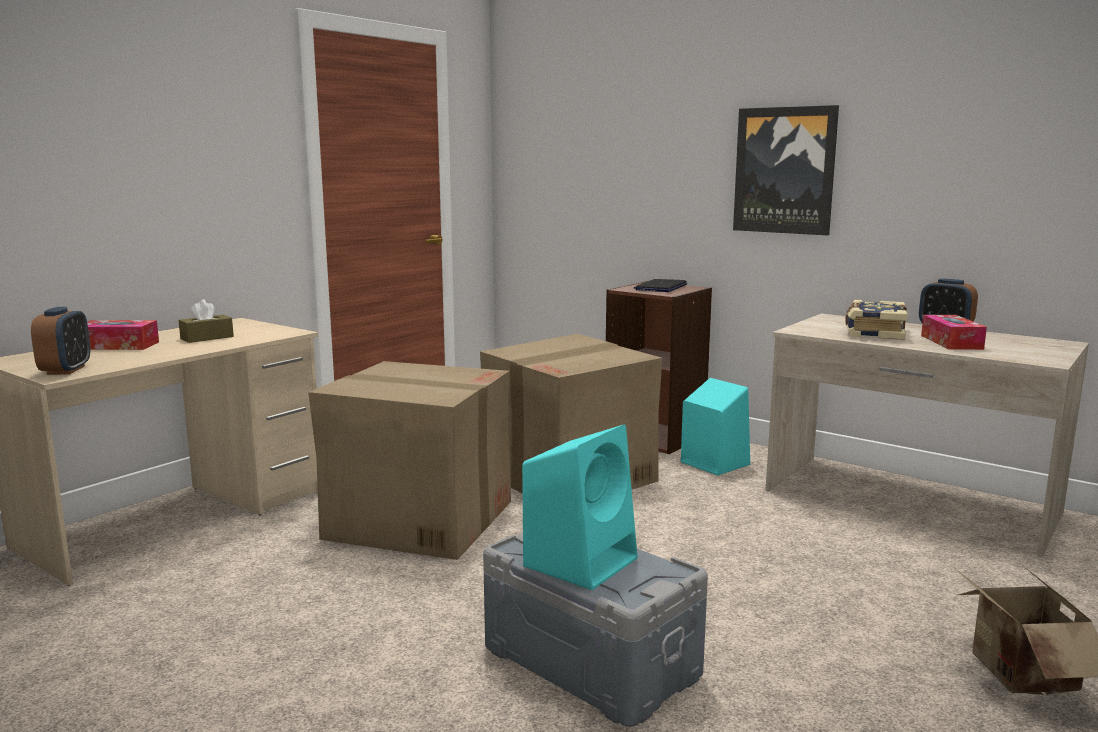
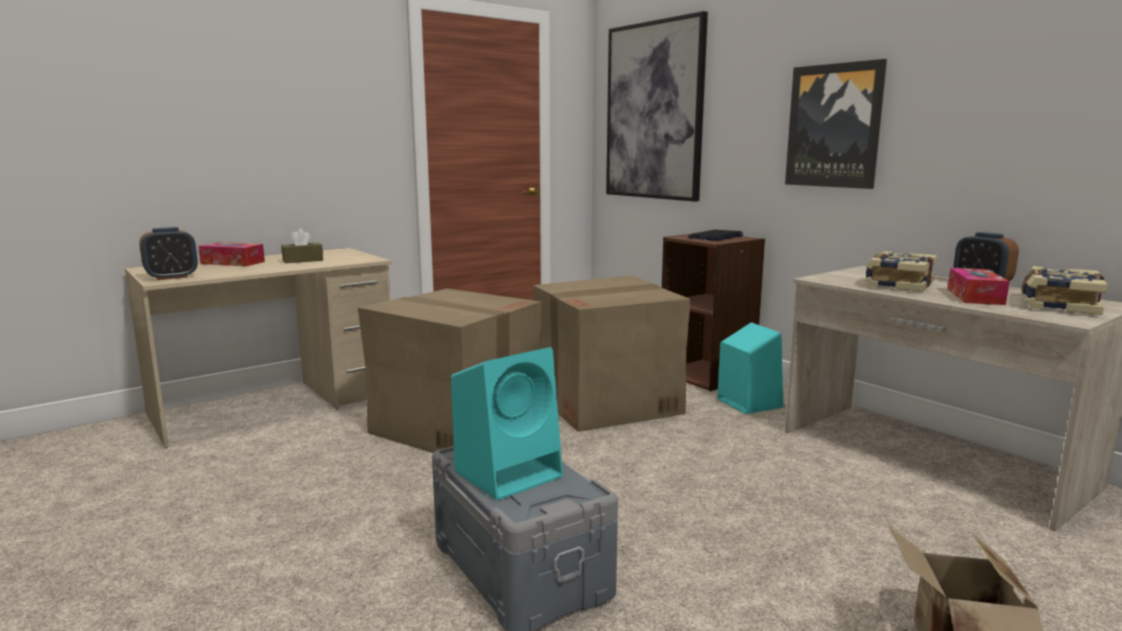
camera: 15 degrees right, 0 degrees up
alarm clock [31,307,90,375] -> alarm clock turned 45 degrees clockwise [139,227,198,280]
none -> picture [606,11,708,202]
none -> book [1022,266,1108,315]

